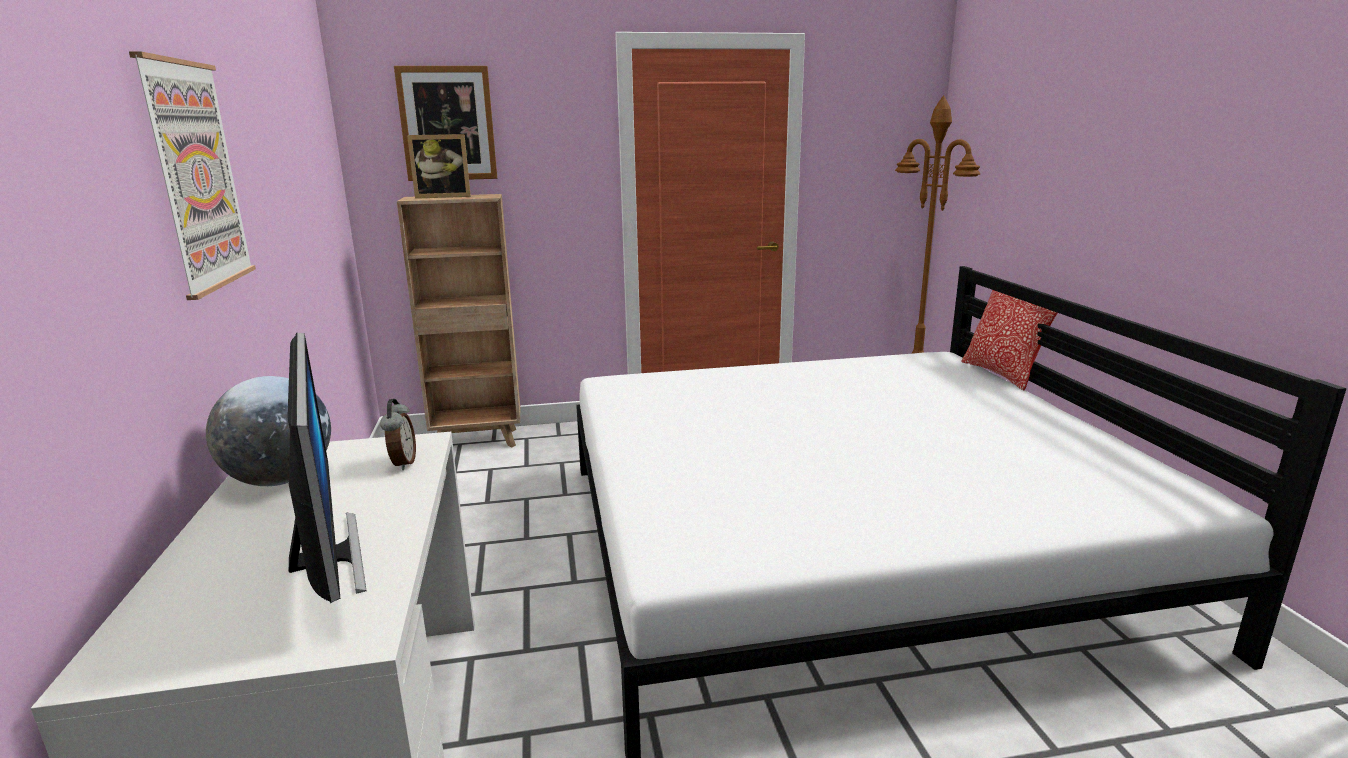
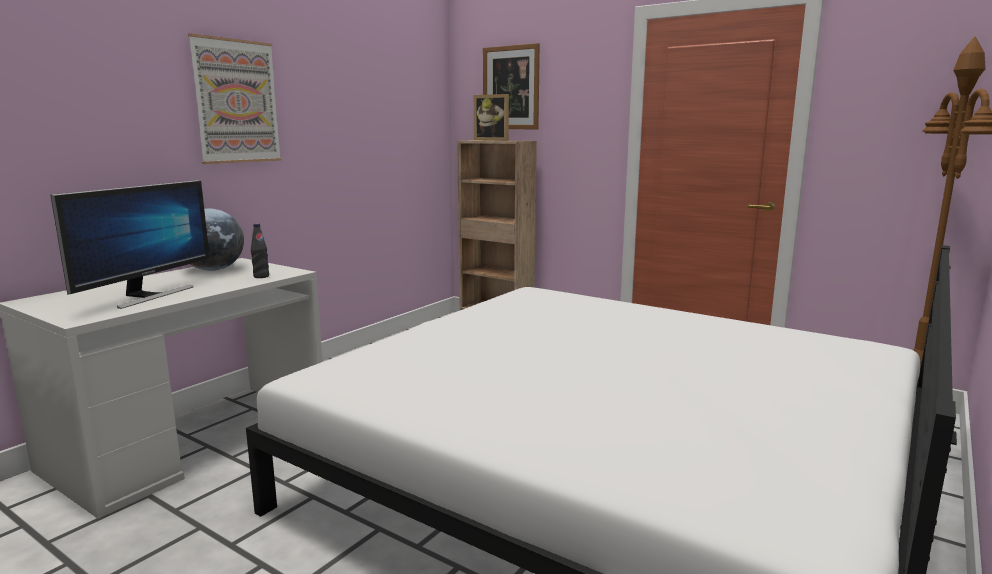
camera: 45 degrees right, 5 degrees down
alarm clock [380,399,416,470] -> black bottle [251,223,269,278]
pillow [961,290,1057,390] -> none

